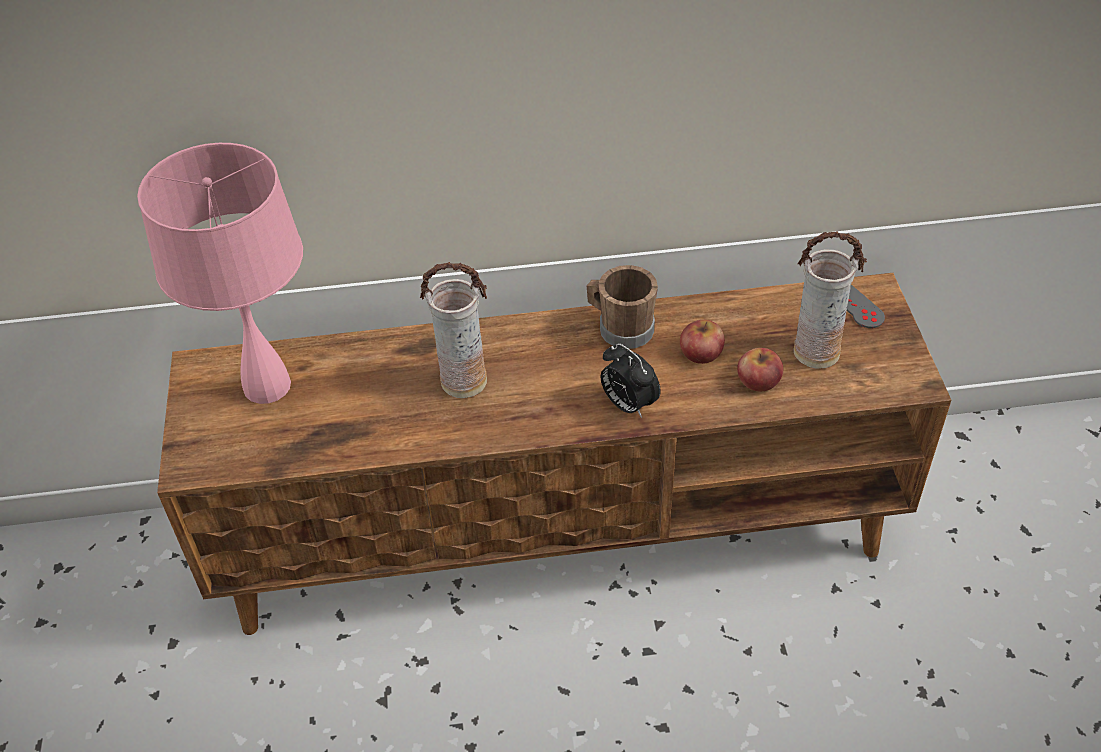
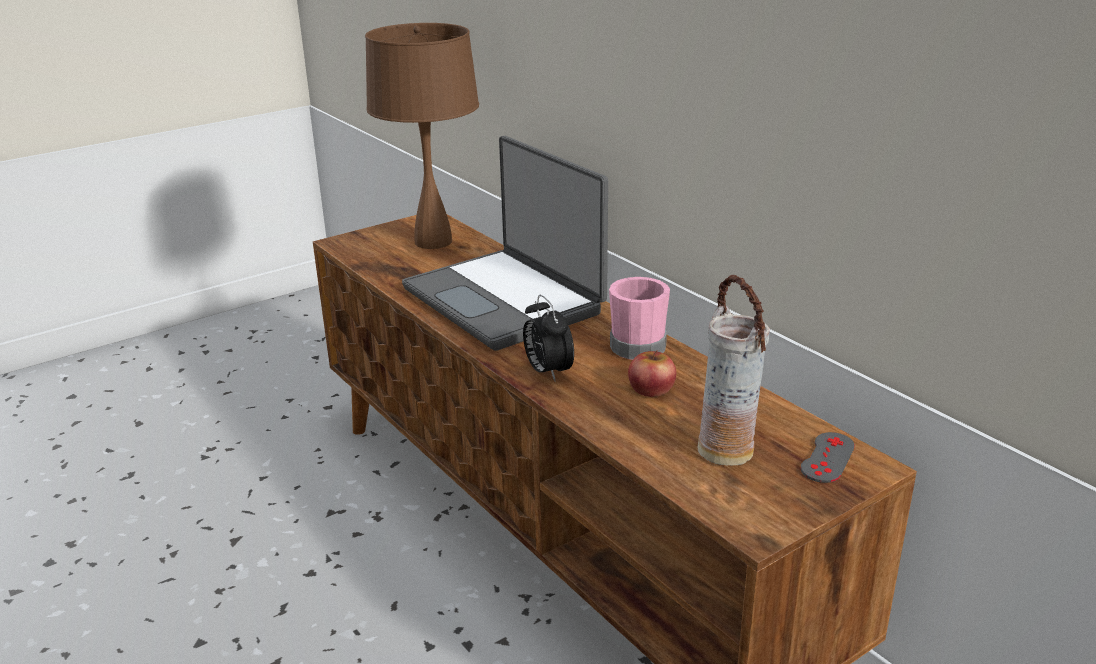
camera: 60 degrees right, 20 degrees down
pink table lamp [137,143,303,404] -> brown table lamp [365,23,479,249]
vase [420,262,487,398] -> laptop [402,136,608,351]
brown mug [587,265,658,349] -> pink mug [609,277,670,360]
alarm clock [600,343,661,418] -> alarm clock turned 45 degrees counterclockwise [523,295,574,382]
apple [737,348,783,391] -> none

